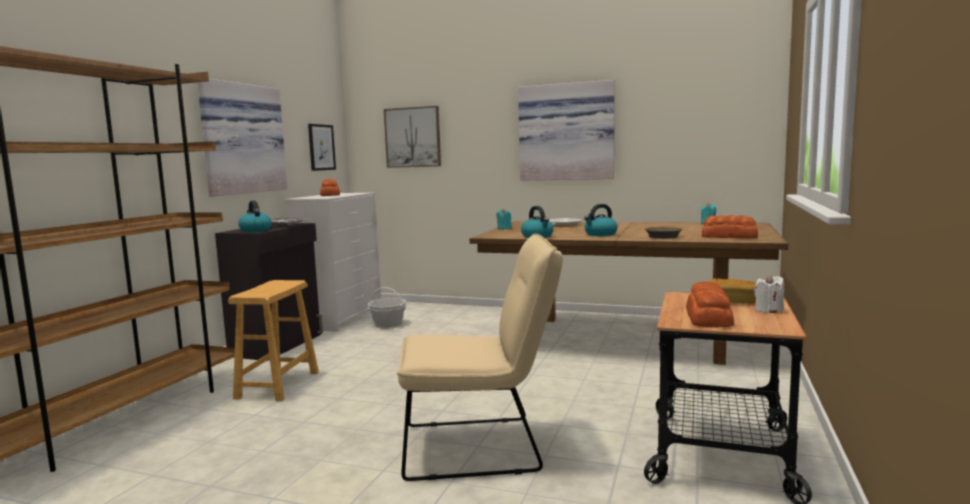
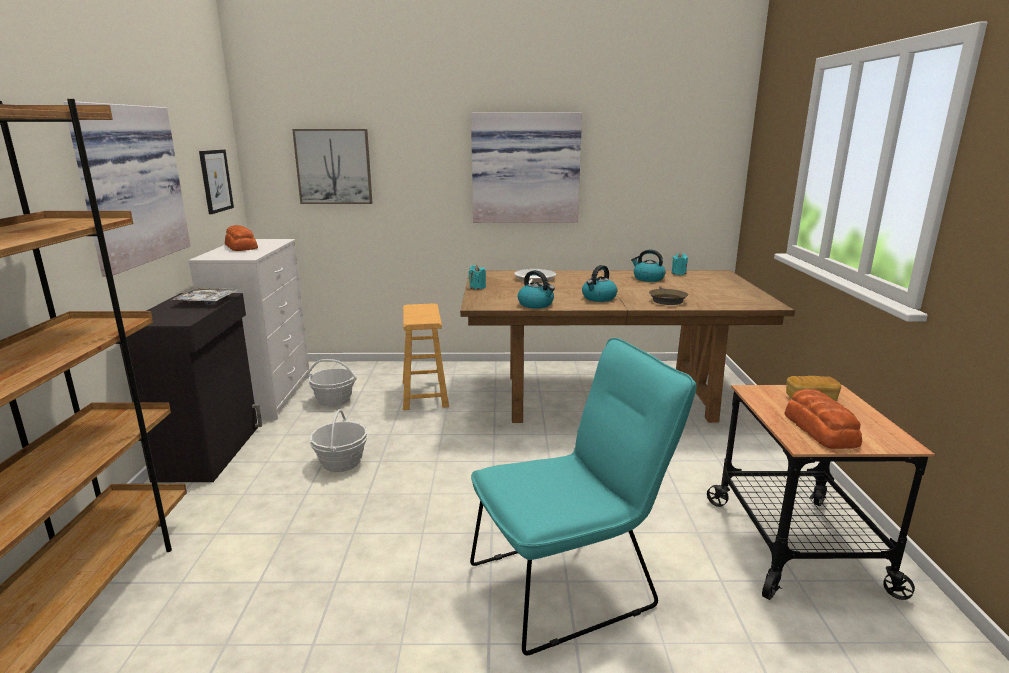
camera: 20 degrees left, 10 degrees up
brown stool [228,280,319,402] -> brown stool moved to [403,303,449,410]
kettle [238,201,272,232] -> kettle moved to [631,249,665,282]
beige chair [396,234,563,481] -> turquoise chair [470,338,697,655]
bread [702,215,758,238] -> none
white candle [754,274,784,313] -> none
none -> basket [309,409,367,472]

